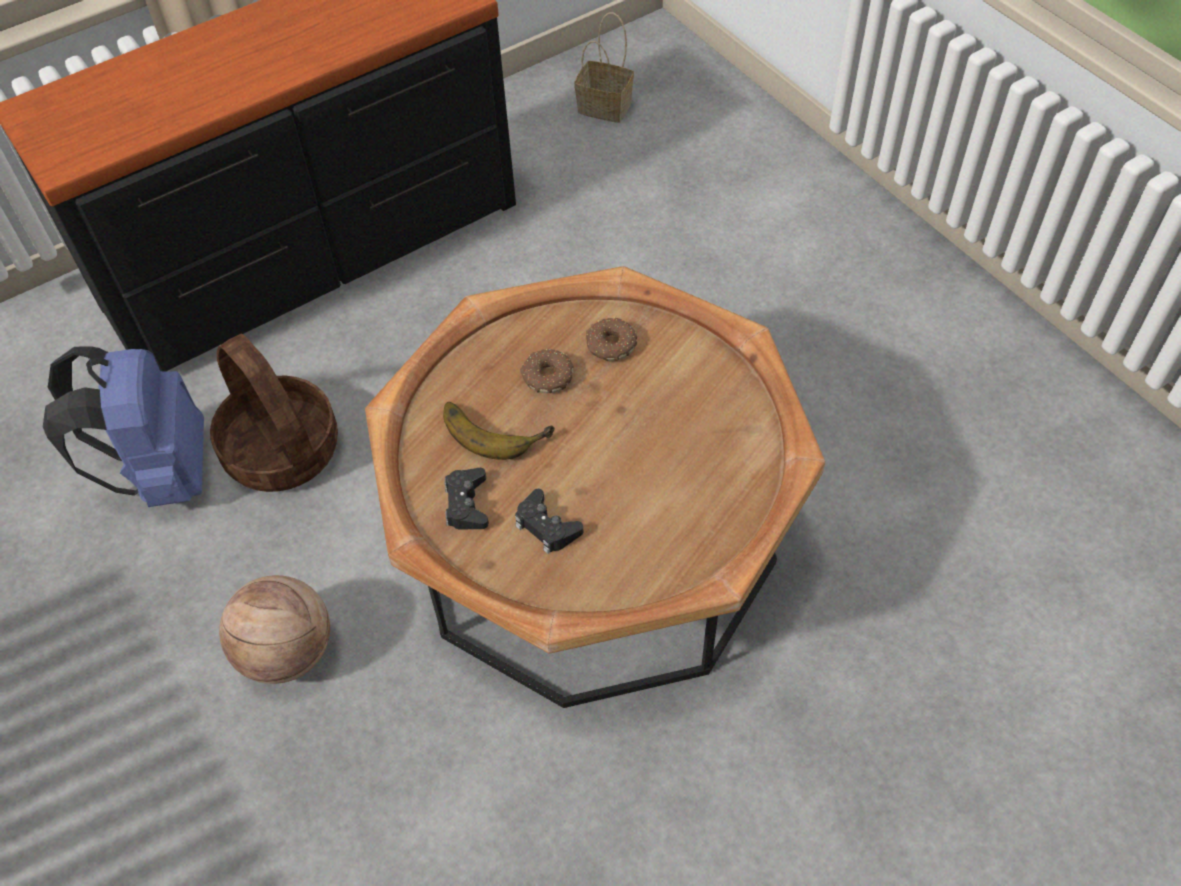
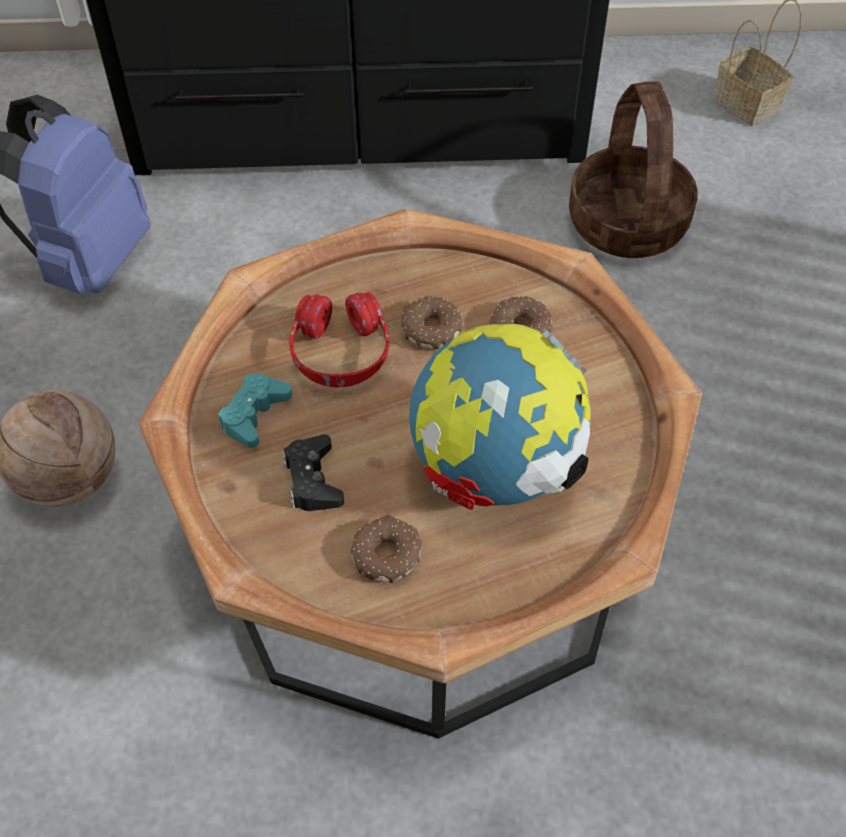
camera: 30 degrees right, 0 degrees up
basket [210,334,338,492] -> basket moved to [569,82,698,258]
banana [443,402,555,460] -> red headphones [289,292,389,388]
black game controller [444,468,489,530] -> turquoise game controller [218,373,293,448]
none -> donut [351,515,423,583]
none -> globe [409,324,591,510]

